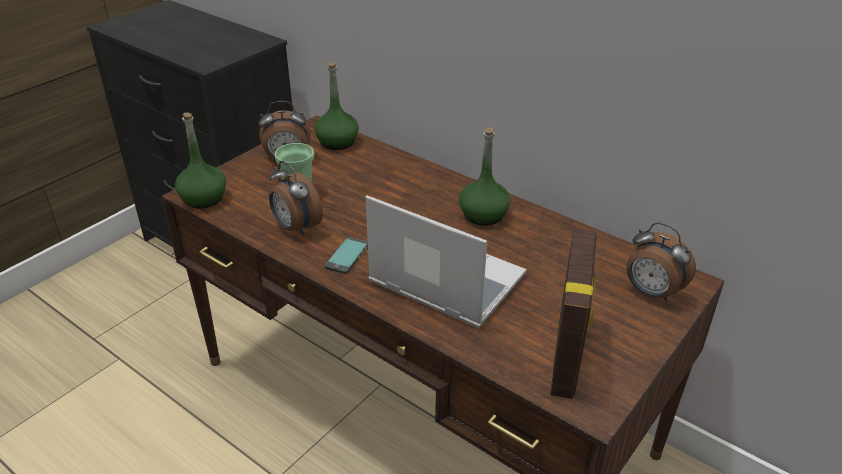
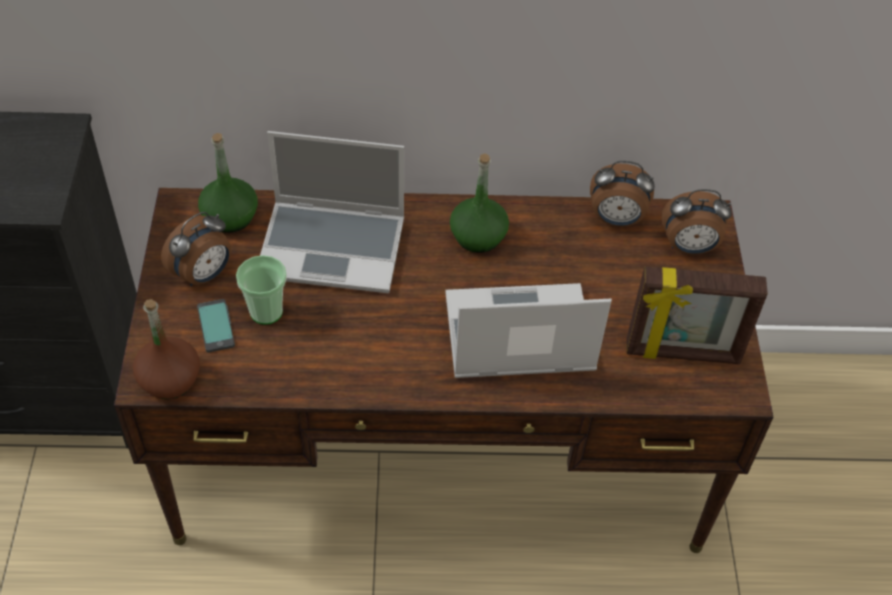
camera: 40 degrees left, 15 degrees up
green bottle [175,112,226,209] -> brown bottle [133,299,200,400]
alarm clock [269,161,323,236] -> alarm clock moved to [590,161,655,227]
phone [324,237,368,274] -> phone moved to [197,299,235,353]
picture frame [550,228,596,399] -> picture frame turned 120 degrees clockwise [626,266,768,364]
none -> laptop [260,131,404,293]

